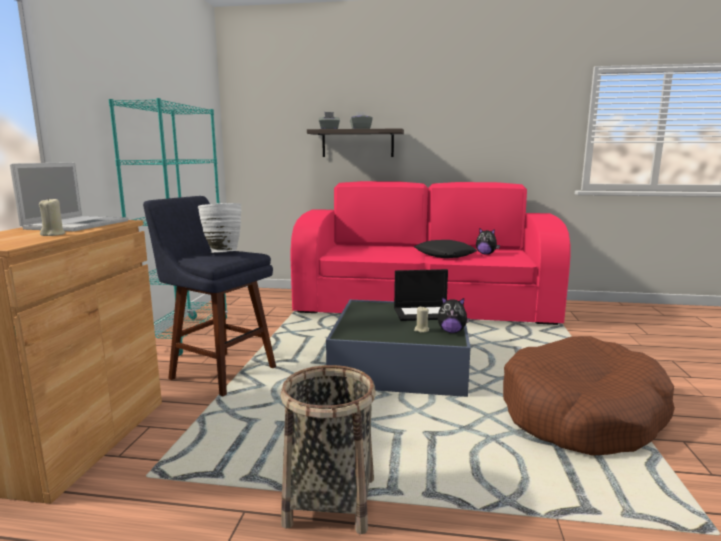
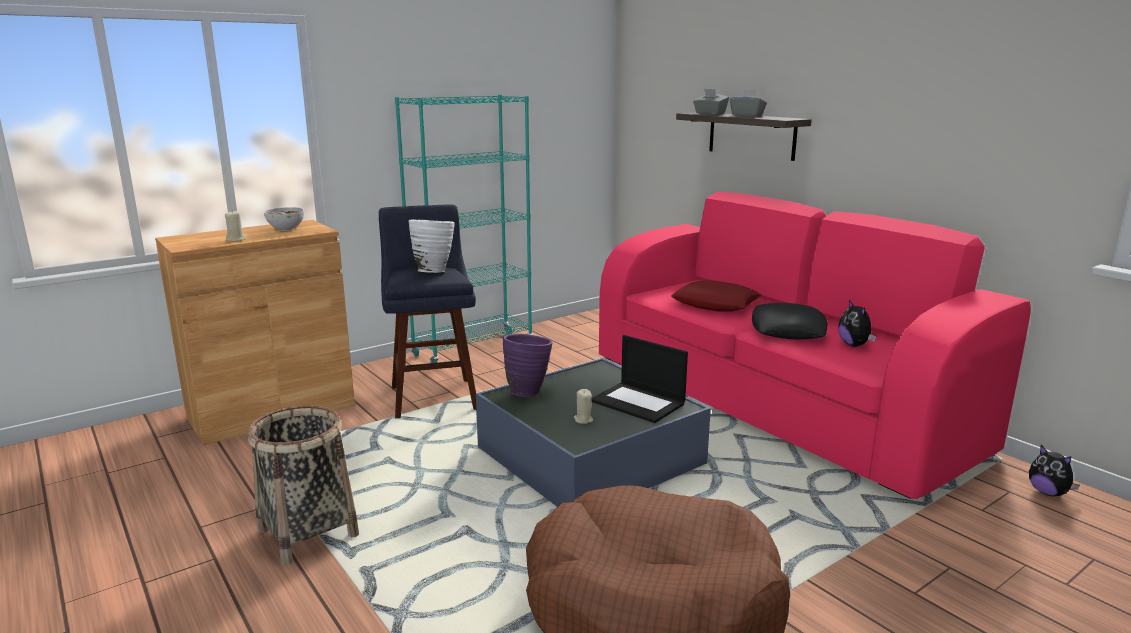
camera: 45 degrees right, 5 degrees up
laptop [10,162,128,231] -> bowl [264,207,304,231]
plush toy [437,297,470,333] -> plush toy moved to [1029,445,1080,496]
none -> purple vase [503,334,553,397]
none -> red pillow [671,280,762,311]

